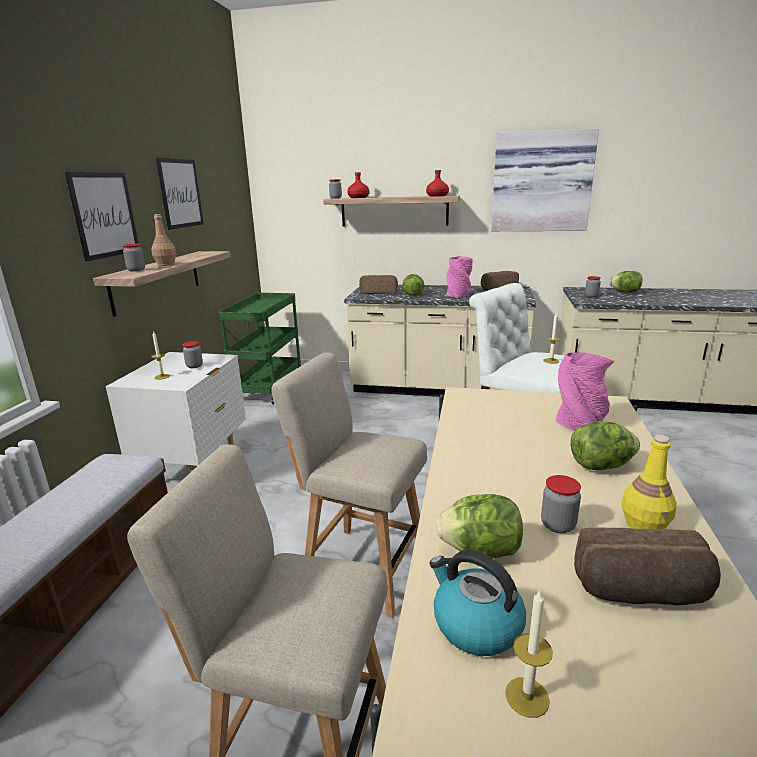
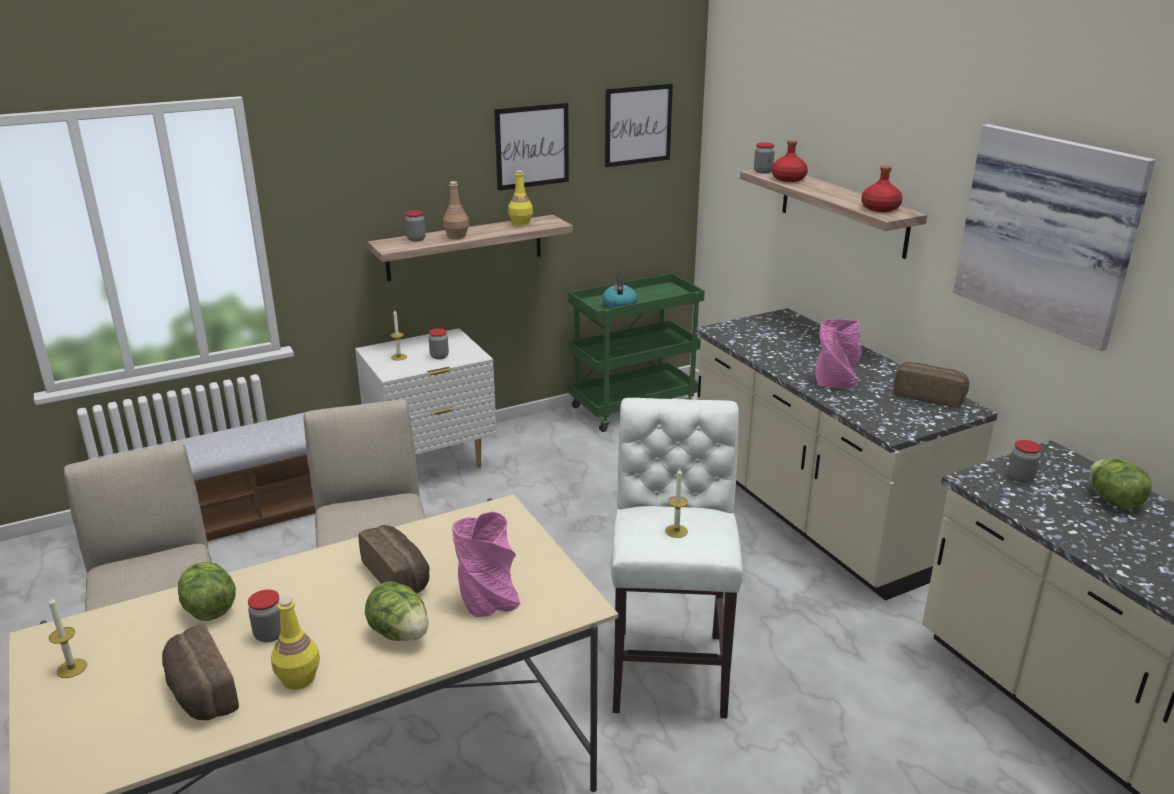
camera: 50 degrees right, 5 degrees up
picture [65,172,138,261] -> picture moved to [605,84,673,167]
bread [360,275,398,294] -> bread moved to [358,525,430,594]
lettuce [402,274,424,296] -> none
kettle [429,550,526,656] -> kettle moved to [602,273,637,308]
none -> yellow bottle [508,170,533,226]

